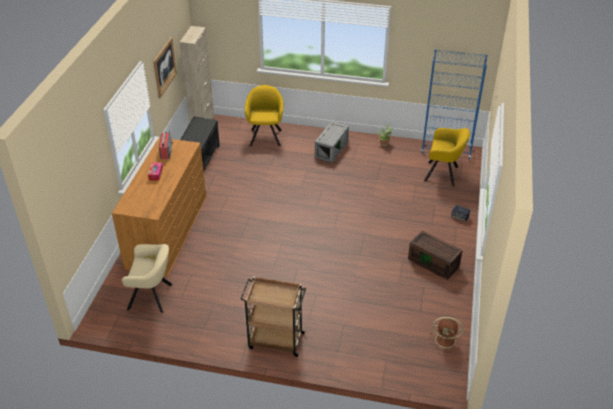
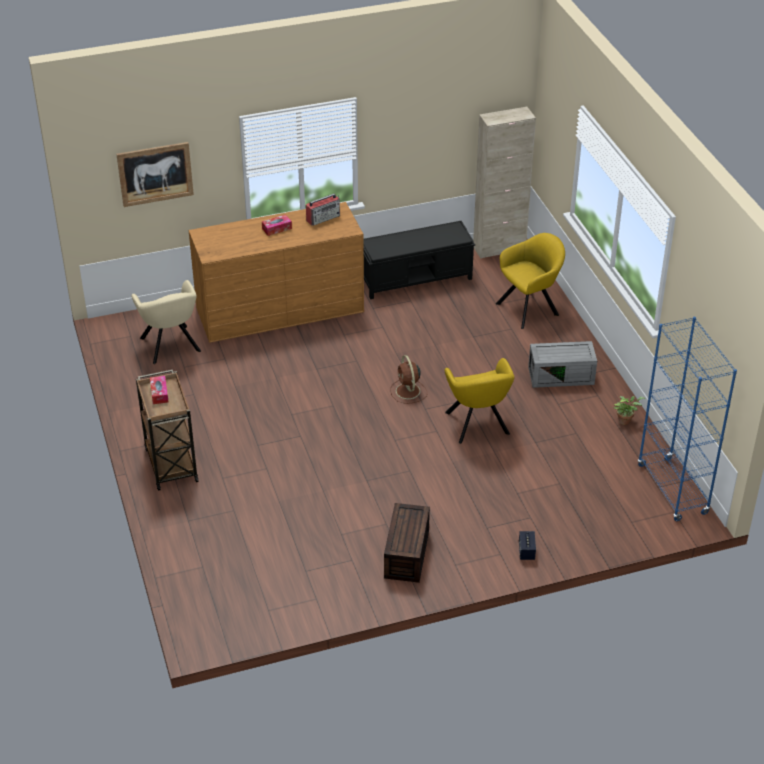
camera: 60 degrees right, 0 degrees up
picture [153,37,177,98] -> picture moved to [116,142,194,207]
yellow armchair [424,128,470,186] -> yellow armchair moved to [445,358,515,444]
brown fan [430,317,463,352] -> brown fan moved to [390,355,427,404]
none -> tissue box [150,376,169,404]

